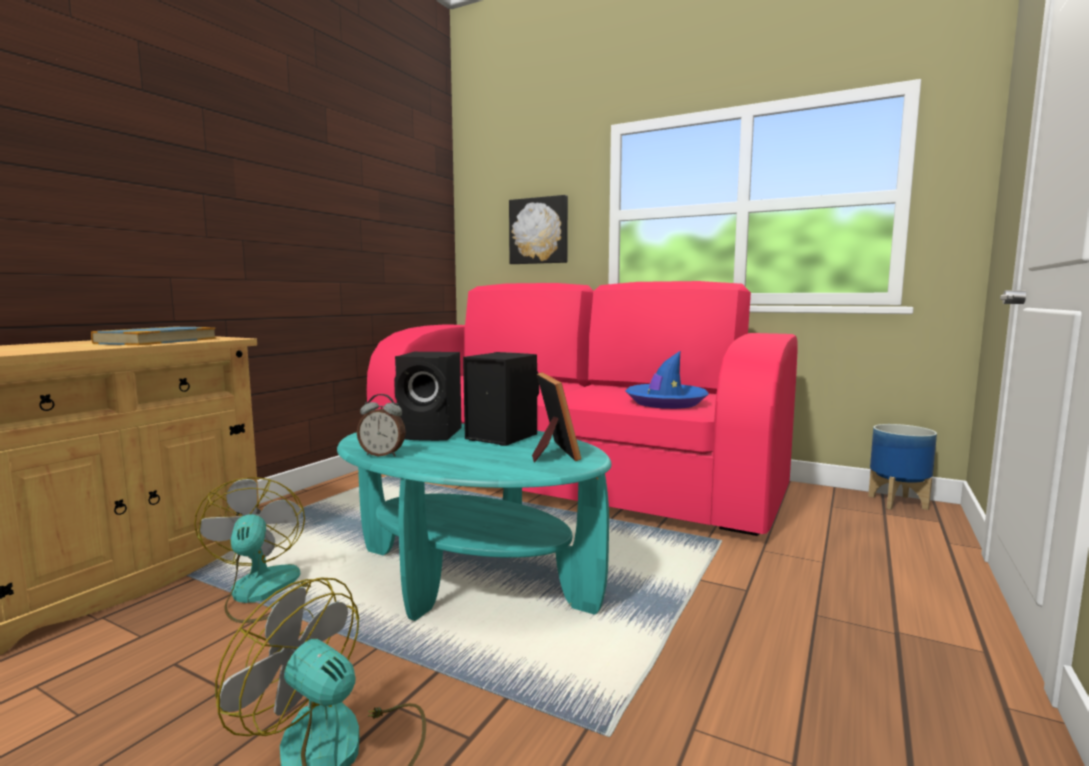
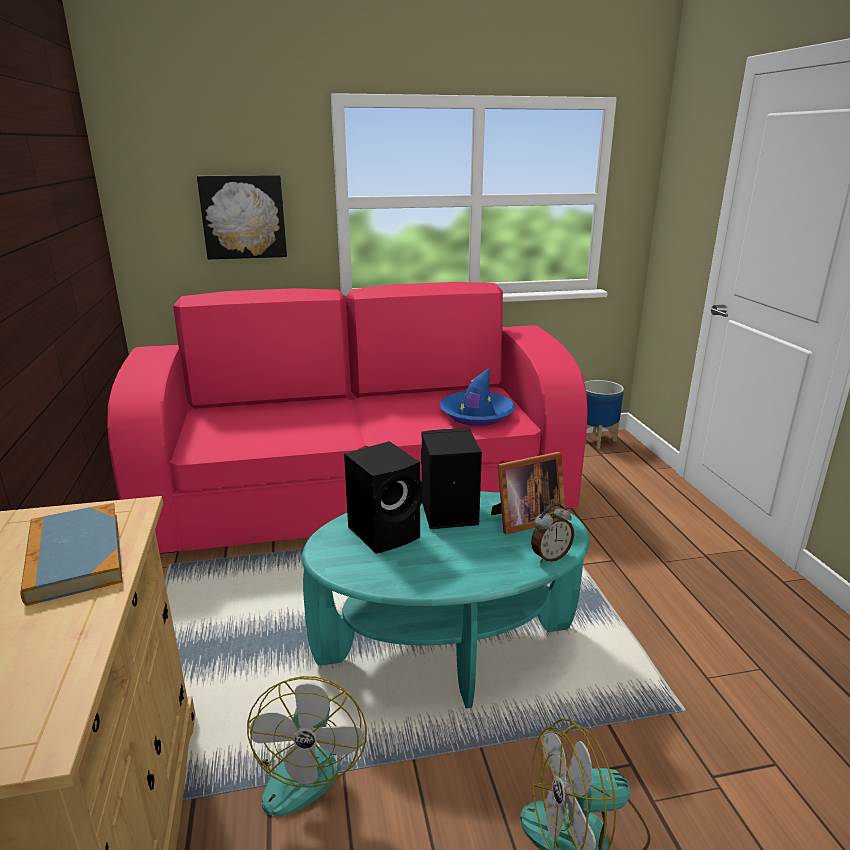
camera: 40 degrees left, 15 degrees up
fan [194,477,321,623] -> fan turned 120 degrees counterclockwise [247,676,367,816]
alarm clock [357,394,406,457] -> alarm clock moved to [531,503,574,563]
picture frame [532,372,581,462] -> picture frame turned 120 degrees clockwise [491,452,566,535]

